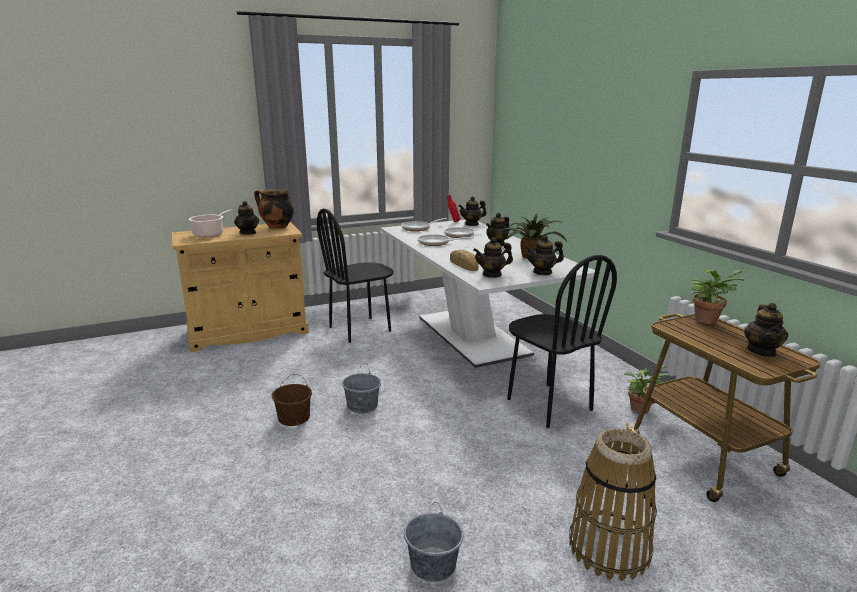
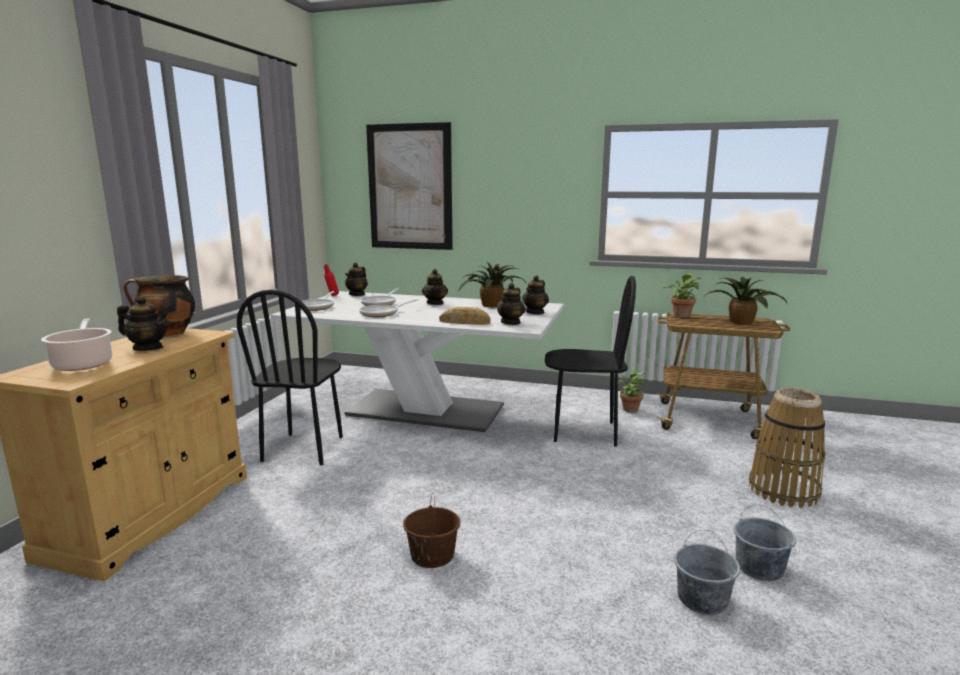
camera: 50 degrees left, 5 degrees down
grey bucket [342,366,381,413] -> grey bucket moved to [674,530,740,615]
teapot [744,303,788,357] -> potted plant [706,277,787,325]
none -> picture [366,122,453,250]

